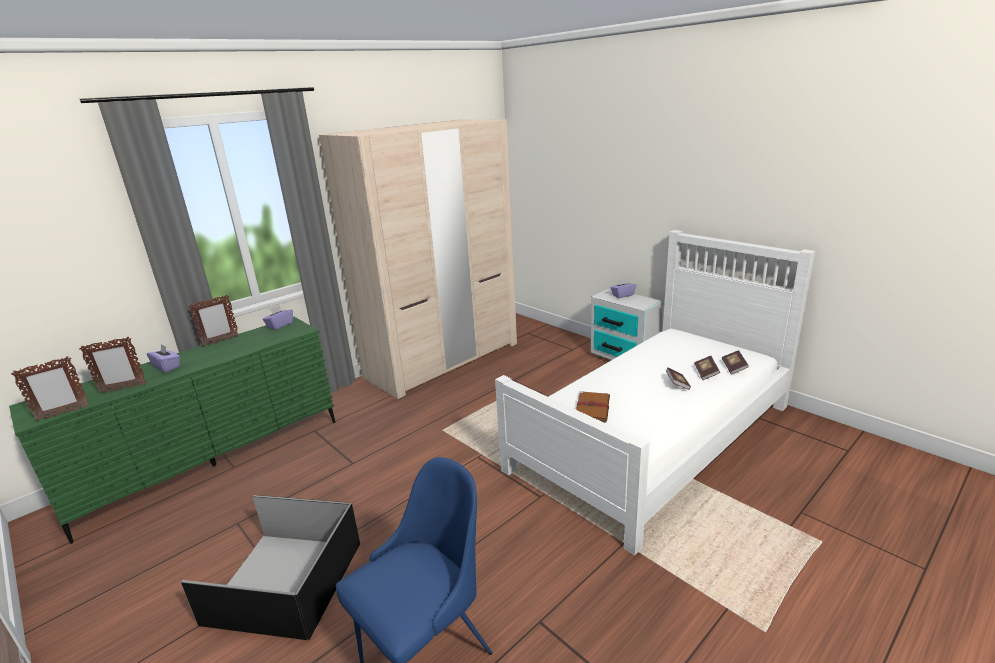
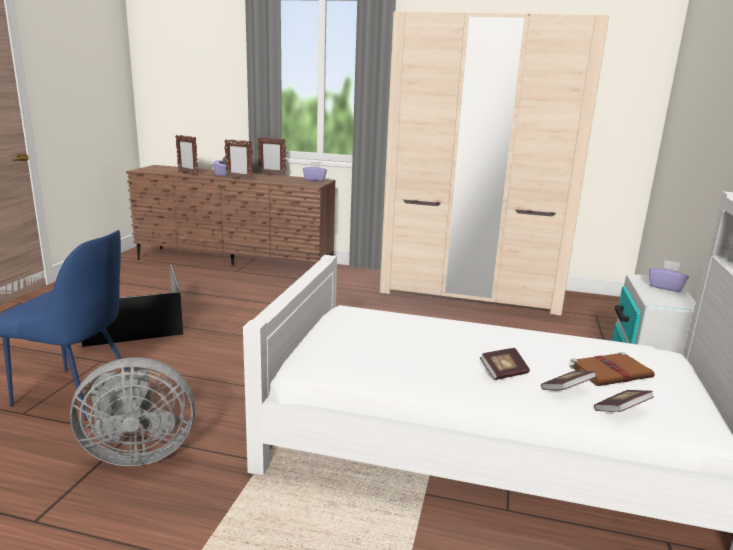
camera: 55 degrees right, 5 degrees down
green dresser [9,317,336,544] -> brown dresser [126,165,336,266]
picture frame [11,356,90,421] -> picture frame moved to [224,139,253,181]
brown book [576,391,610,423] -> brown book moved to [569,352,655,386]
none -> grey fan [70,357,195,466]

